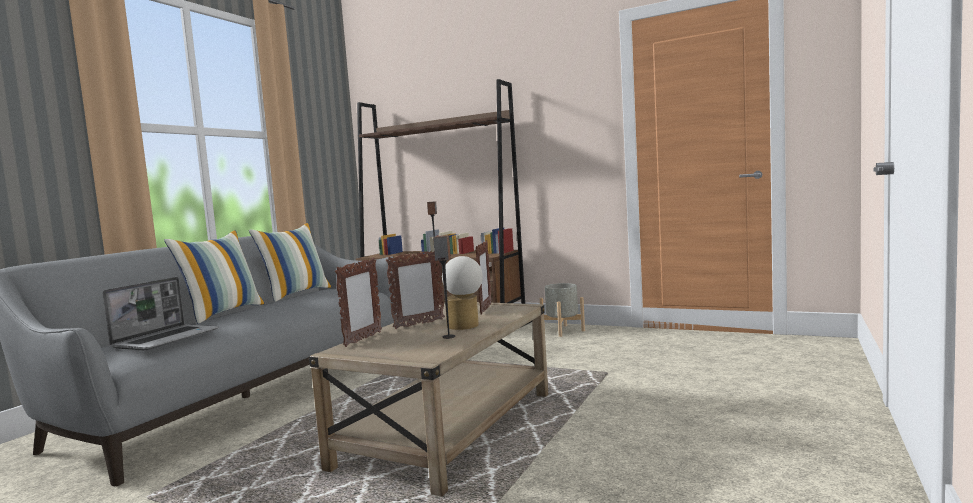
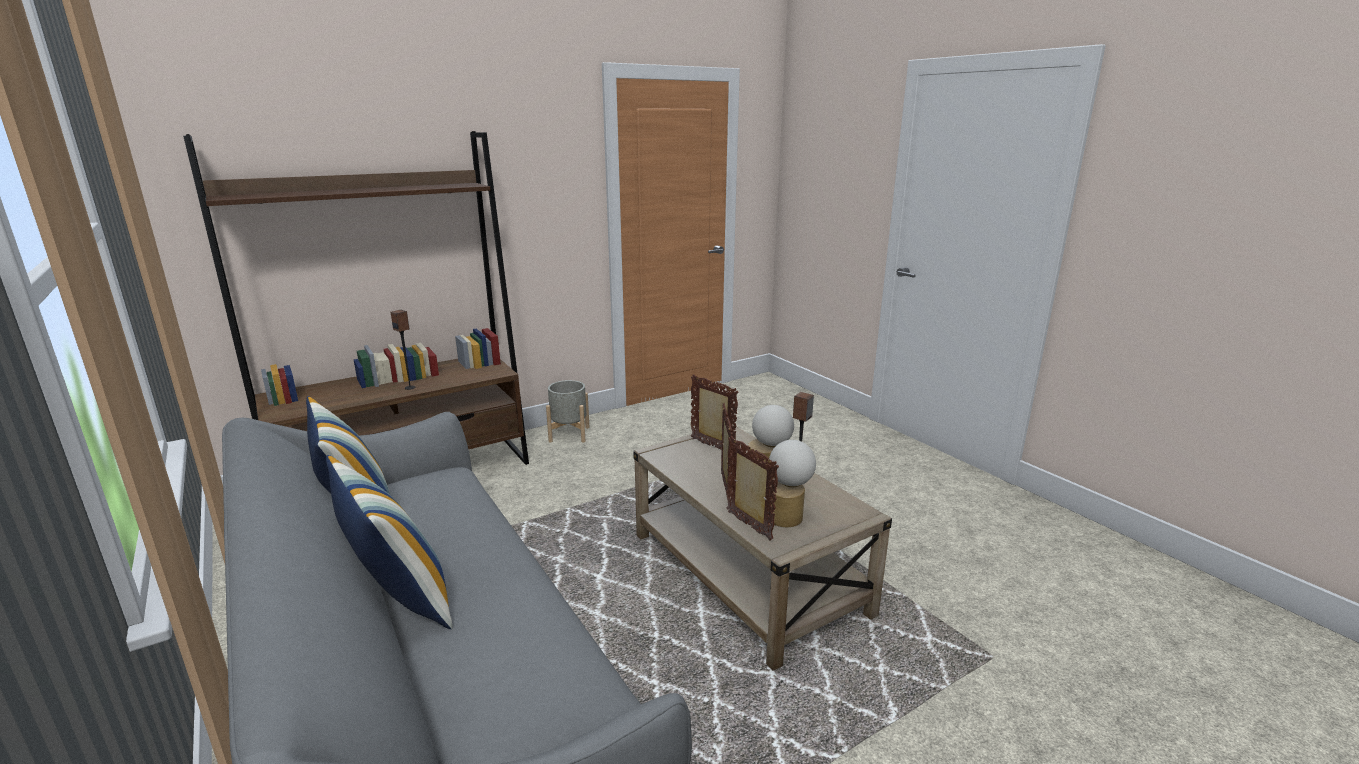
camera: 60 degrees left, 15 degrees up
laptop [102,277,219,351] -> none
none -> table lamp [769,440,816,527]

